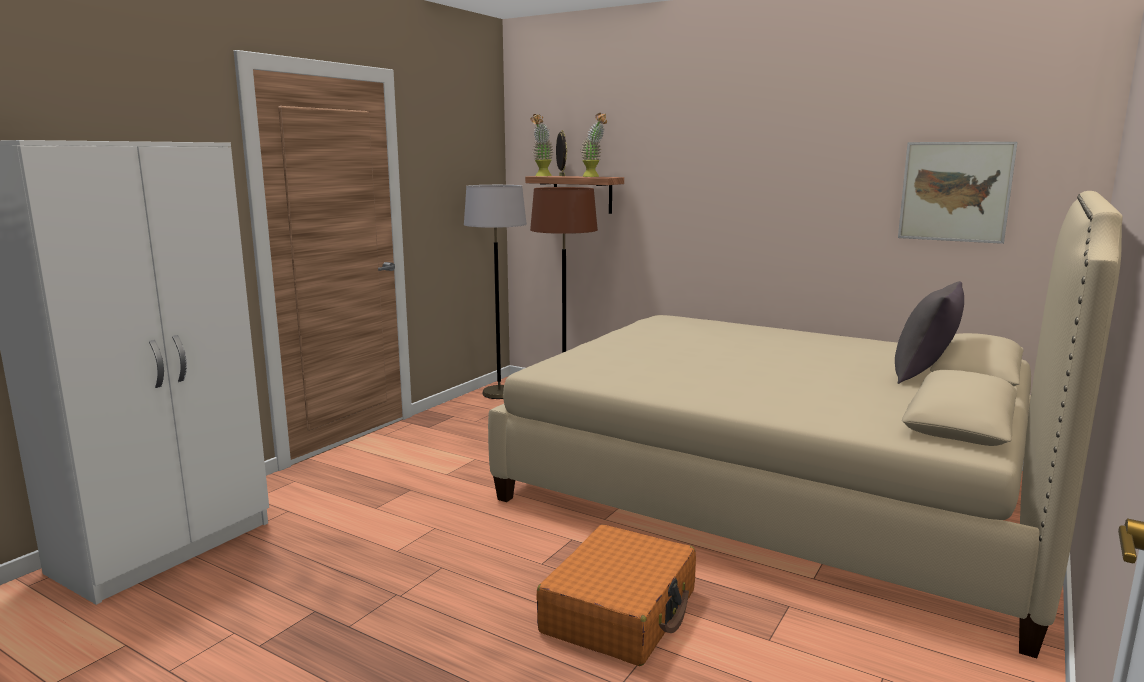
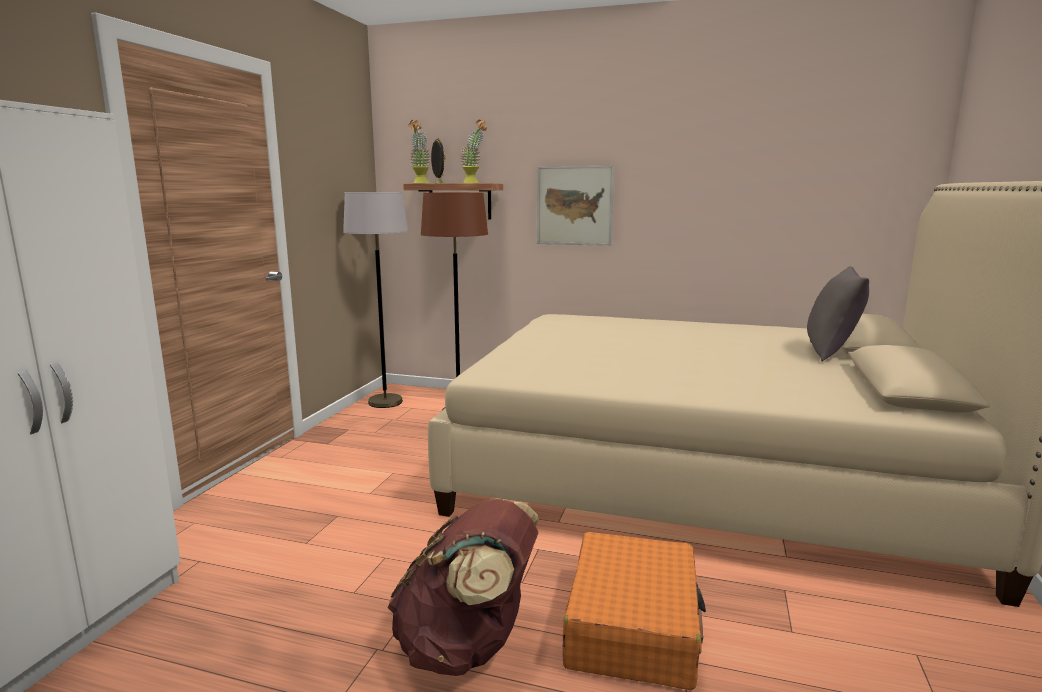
camera: 15 degrees left, 0 degrees up
picture [898,142,1017,244] -> picture moved to [537,166,614,246]
none -> brown backpack [387,499,539,676]

